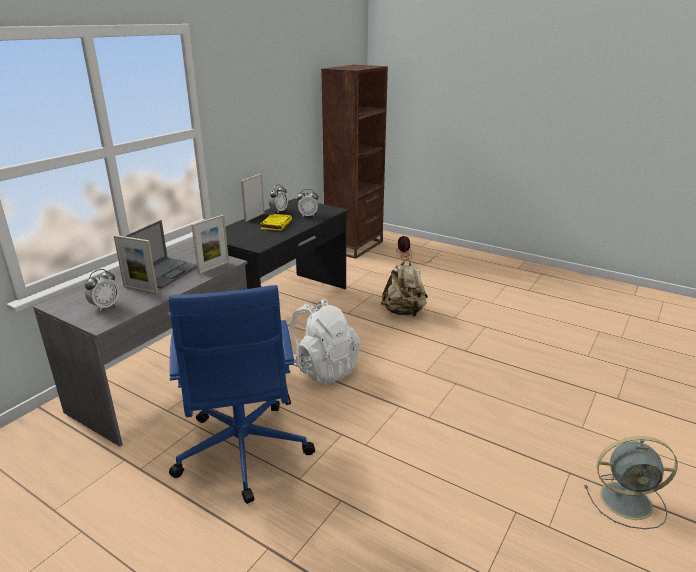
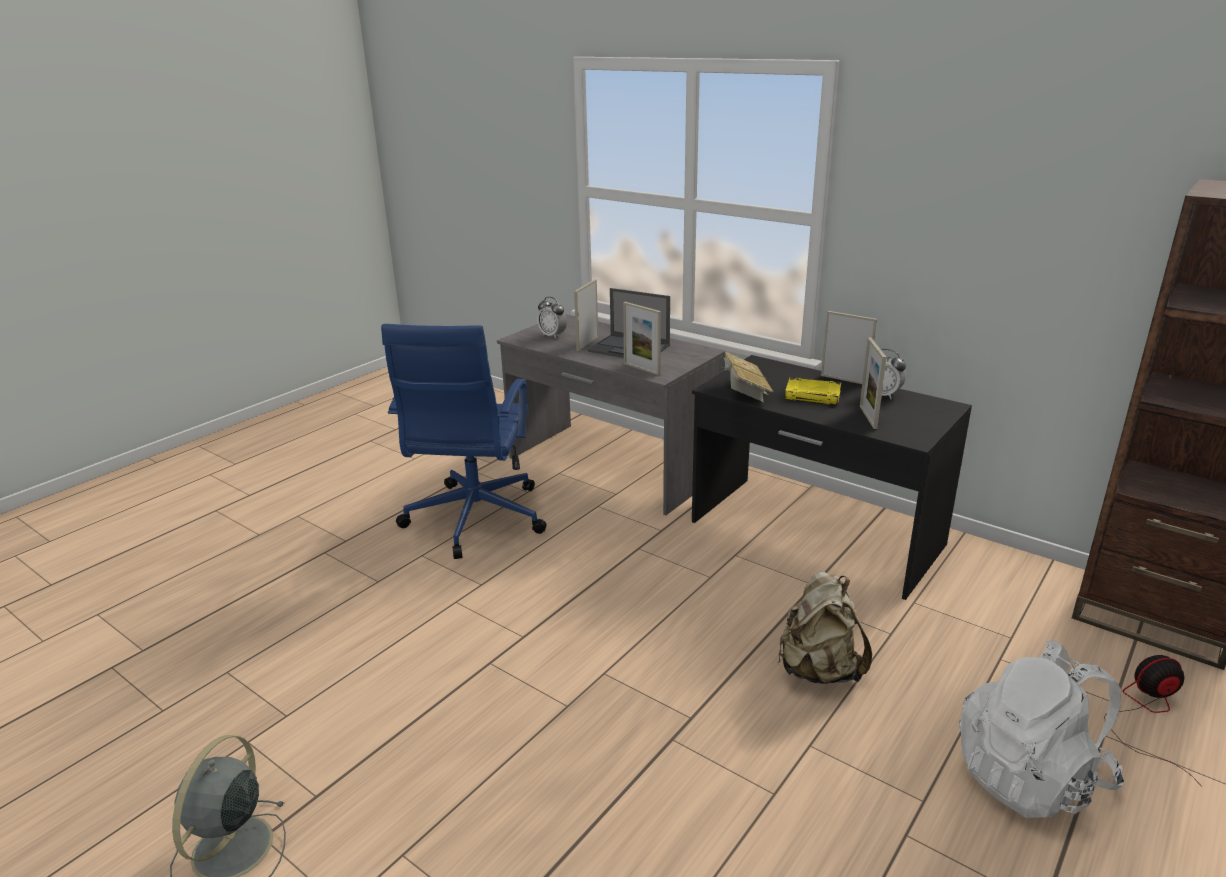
camera: 95 degrees right, 0 degrees up
blue office chair [168,285,315,504] -> blue office chair turned 75 degrees counterclockwise [381,324,546,559]
white backpack [291,298,360,384] -> white backpack moved to [959,640,1124,818]
alarm clock [297,189,318,217] -> picture frame [860,338,886,429]
none -> book [722,351,773,402]

